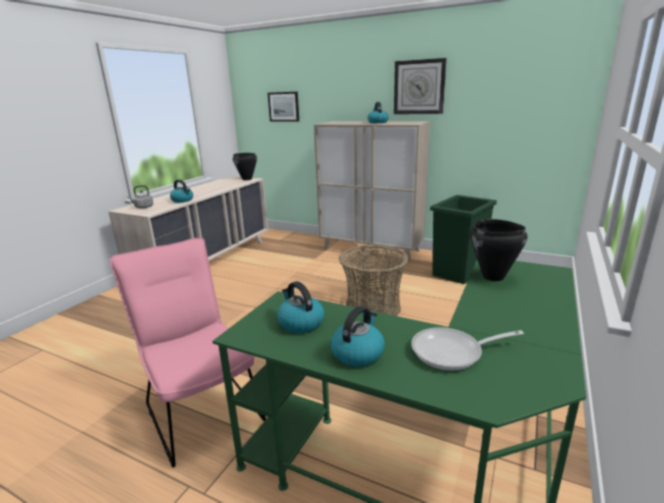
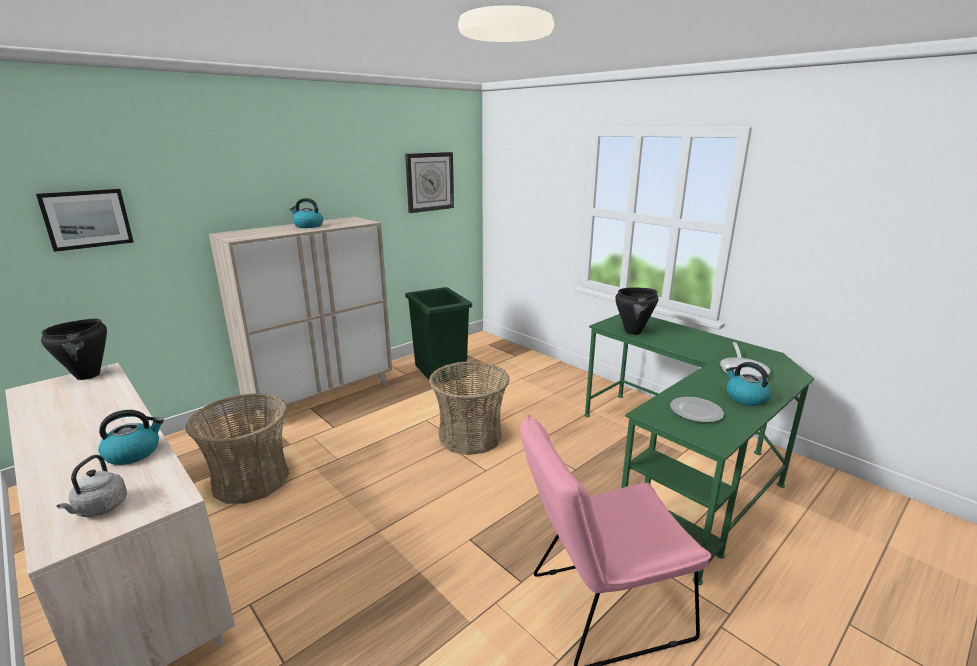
camera: 70 degrees left, 0 degrees up
kettle [277,281,324,333] -> plate [670,397,724,423]
wall clock [394,58,446,114] -> wall clock moved to [405,152,454,213]
none -> basket [186,393,289,504]

